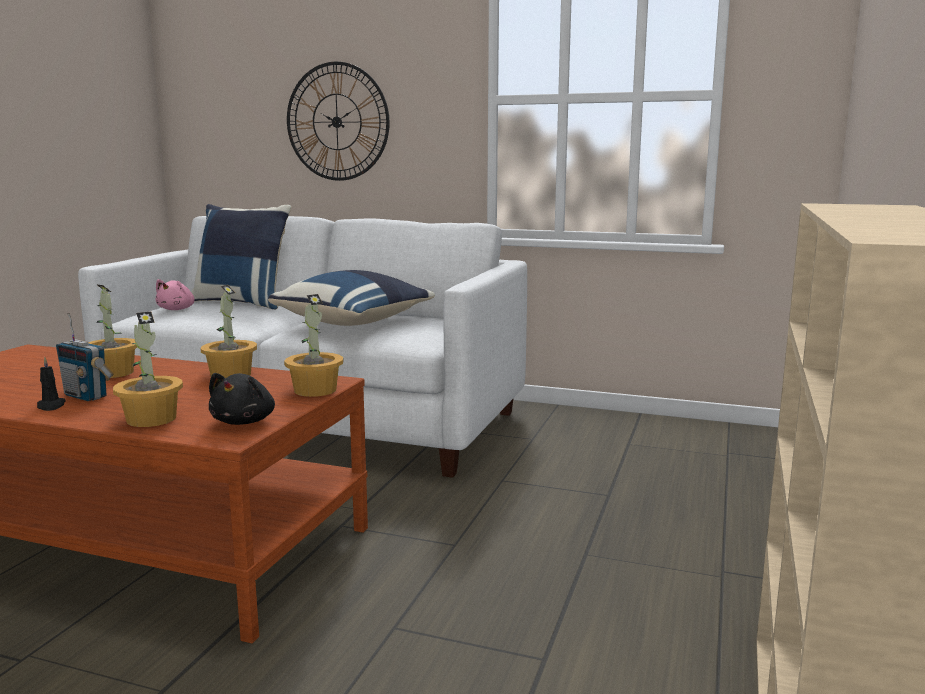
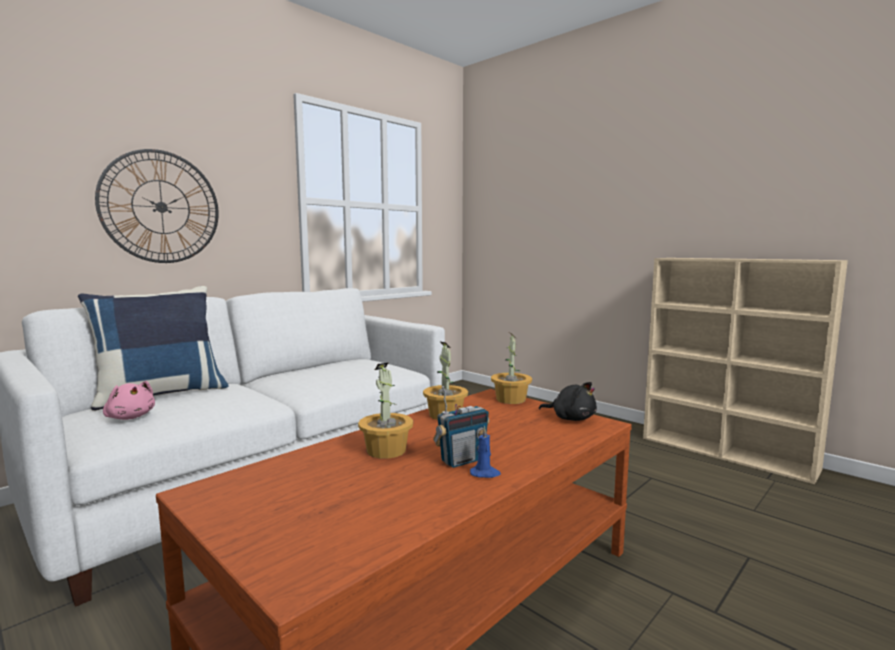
camera: 65 degrees left, 5 degrees down
black candle [37,357,66,411] -> blue candle [470,426,501,478]
potted plant [113,312,183,427] -> none
blue pillow [268,270,435,326] -> none

